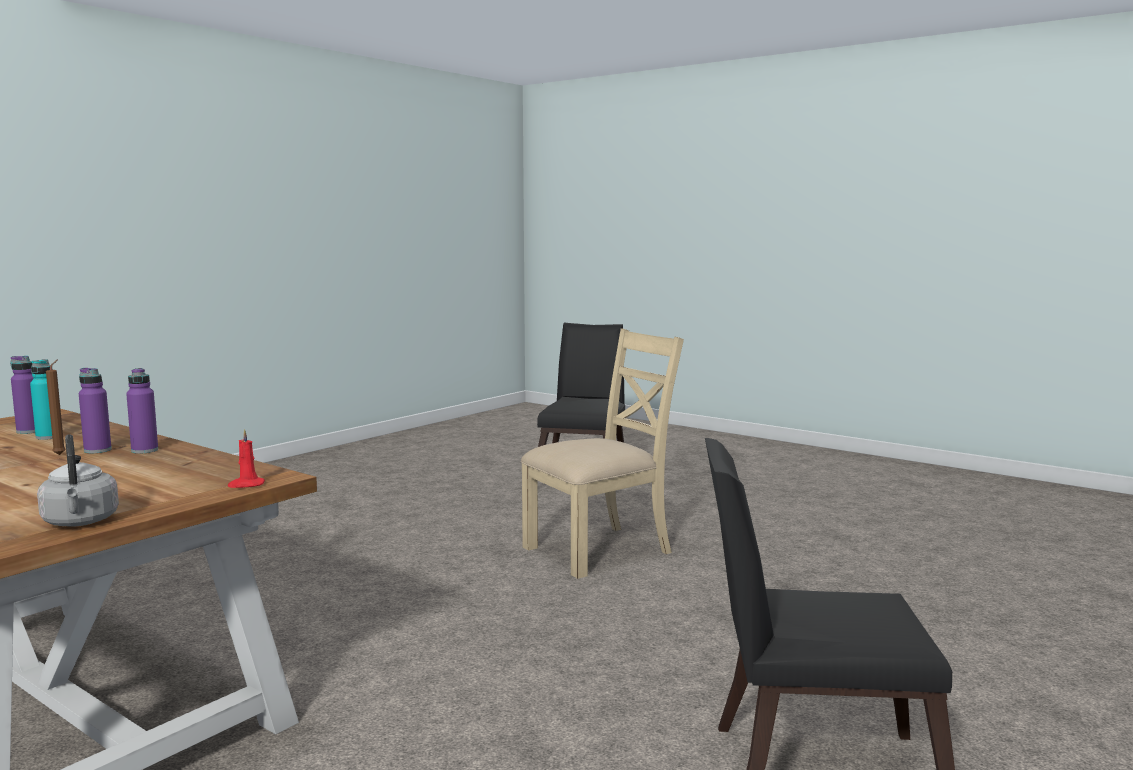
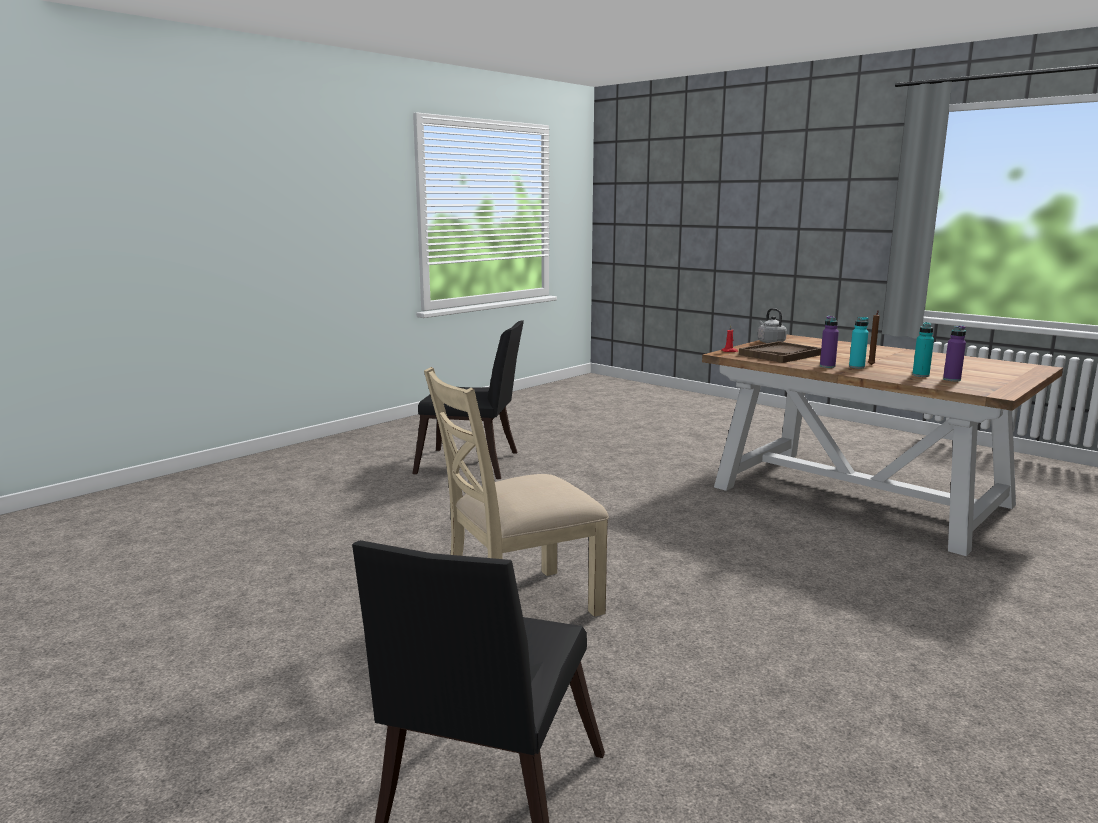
camera: 175 degrees left, 5 degrees up
purple bottle [79,368,112,453] -> turquoise bottle [849,317,869,368]
none -> brown tray [739,341,821,363]

